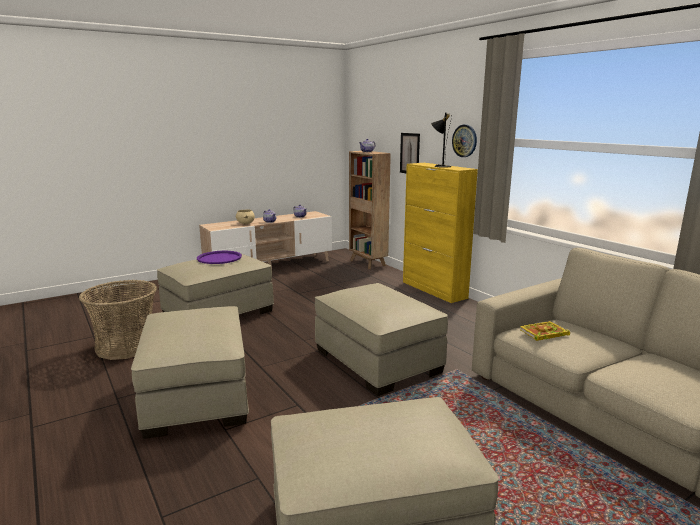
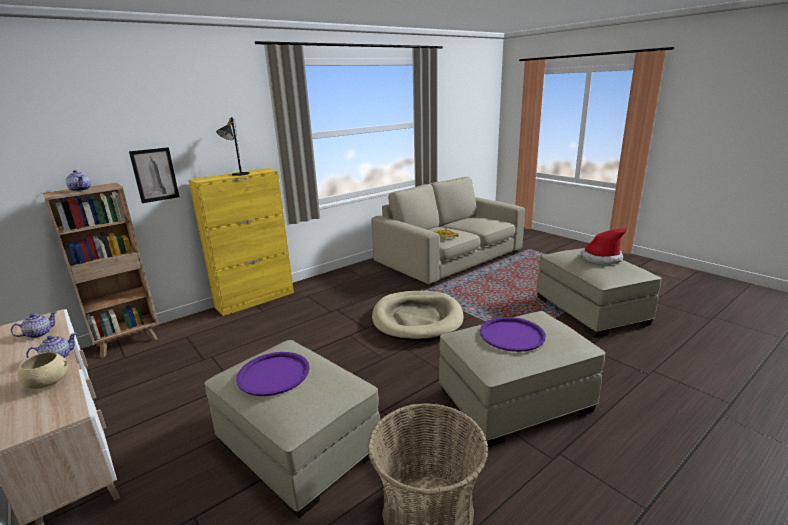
camera: 95 degrees left, 5 degrees up
beige ottoman [315,283,448,396] -> beige dog bed [372,291,464,341]
wall clock [452,125,477,157] -> none
none -> purple tray [480,317,546,352]
none -> hat [580,228,627,265]

